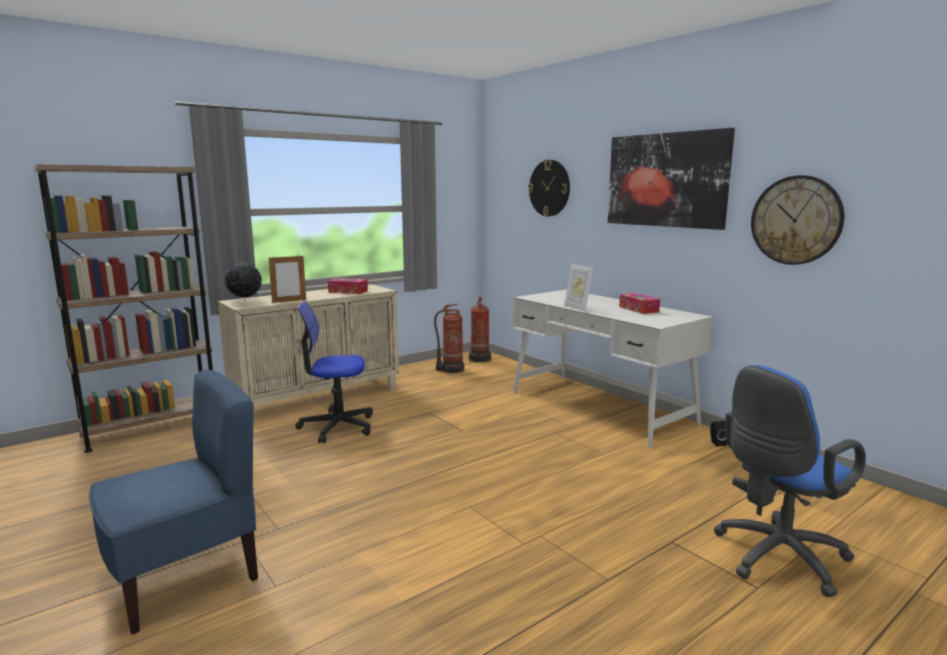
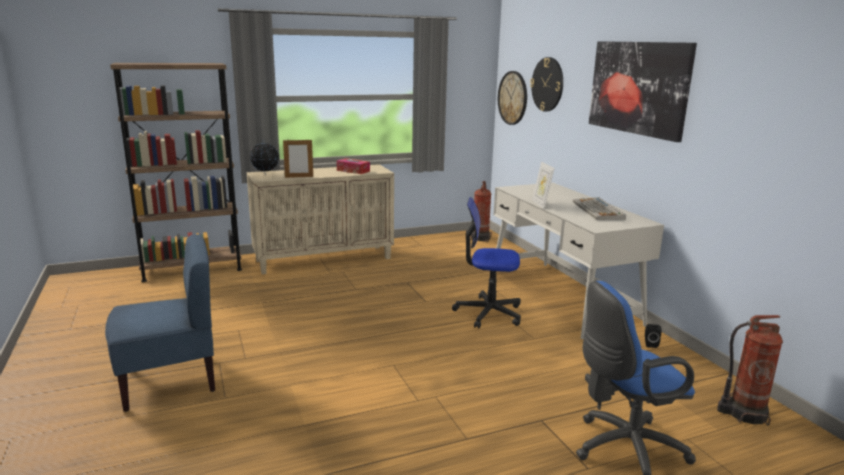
camera: 15 degrees right, 5 degrees up
office chair [295,301,373,443] -> office chair moved to [452,197,521,328]
fire extinguisher [434,304,464,373] -> fire extinguisher moved to [717,315,783,426]
tissue box [619,293,660,314] -> keyboard [573,197,626,220]
wall clock [751,175,844,265] -> wall clock moved to [498,71,527,125]

